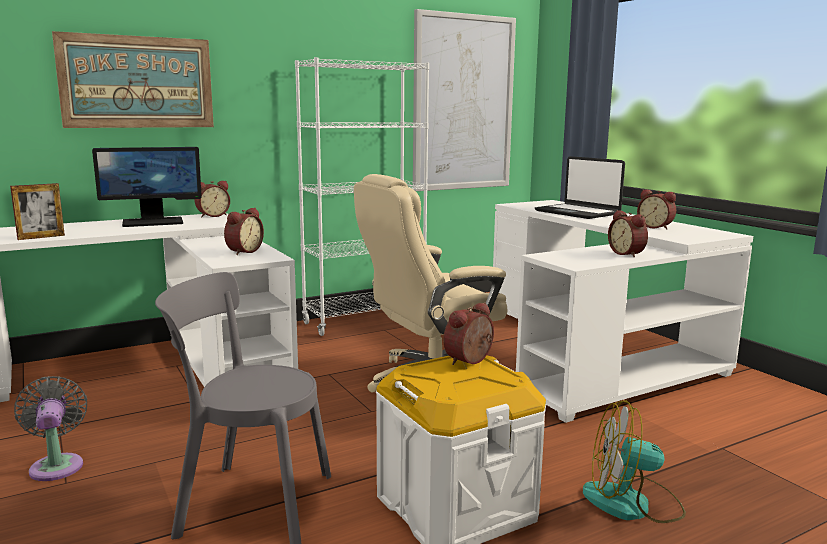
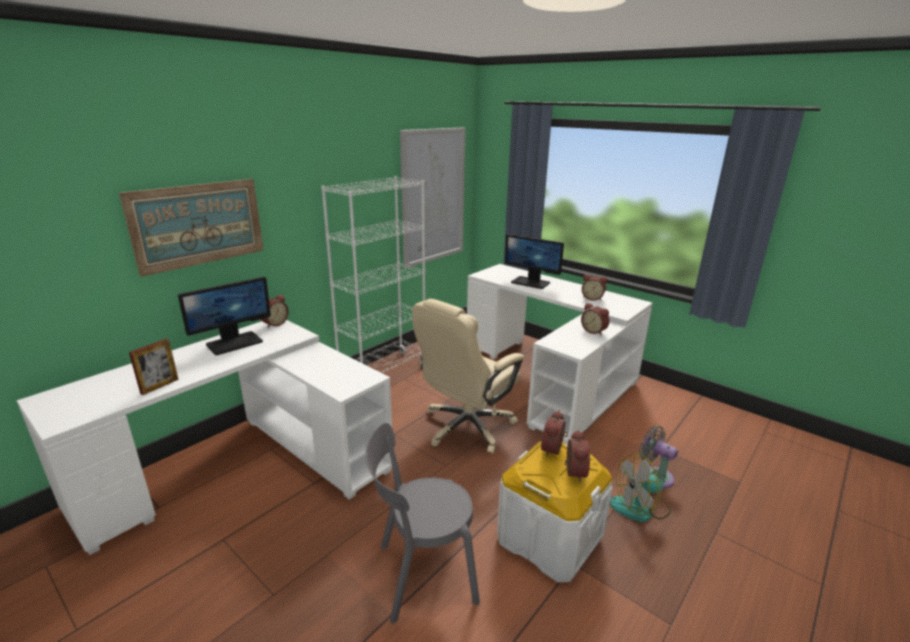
camera: 20 degrees left, 10 degrees up
grey fan [14,376,87,481] -> grey fan moved to [639,426,678,488]
alarm clock [224,208,264,255] -> alarm clock moved to [565,430,590,482]
laptop [535,156,625,219] -> monitor [505,234,564,289]

